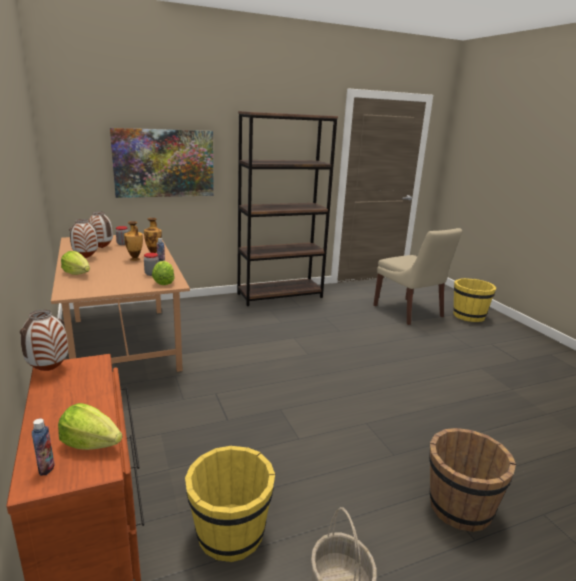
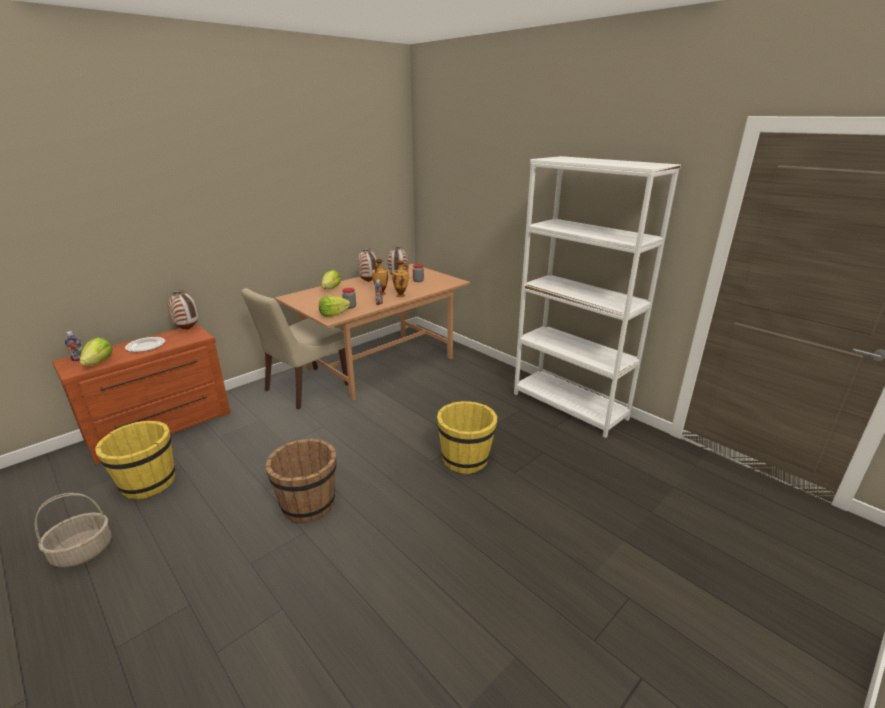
camera: 70 degrees right, 5 degrees up
picture [110,128,214,198] -> none
brown bookcase [237,111,338,306] -> white bookcase [514,156,681,438]
beige chair [373,228,462,325] -> beige chair moved to [241,288,349,409]
brown bucket [429,428,516,532] -> brown bucket moved to [265,438,337,523]
yellow bucket [453,278,496,322] -> yellow bucket moved to [437,401,497,474]
none -> plate [125,337,165,352]

